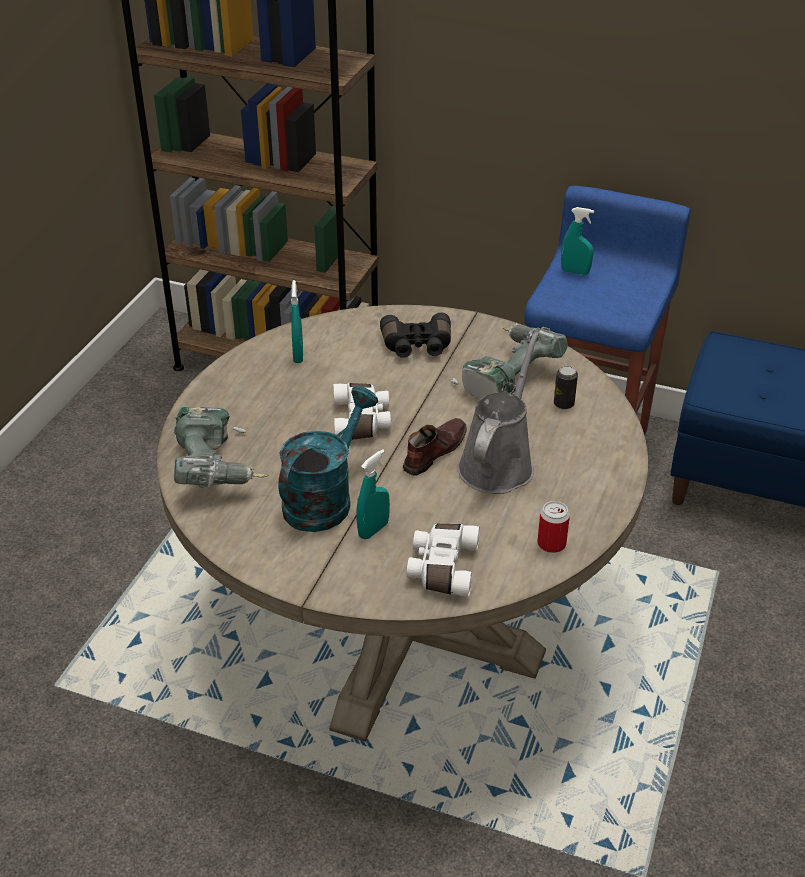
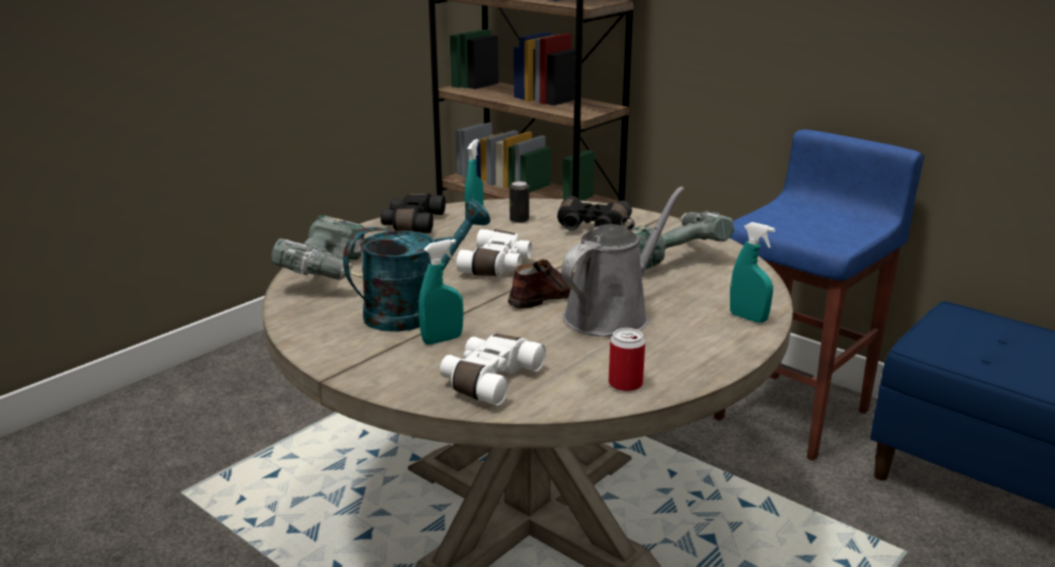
camera: 20 degrees right, 15 degrees down
can [554,366,578,409] -> can moved to [509,181,529,223]
turquoise spray bottle [561,207,594,275] -> turquoise spray bottle moved to [730,222,775,323]
none -> black binoculars [381,193,445,233]

